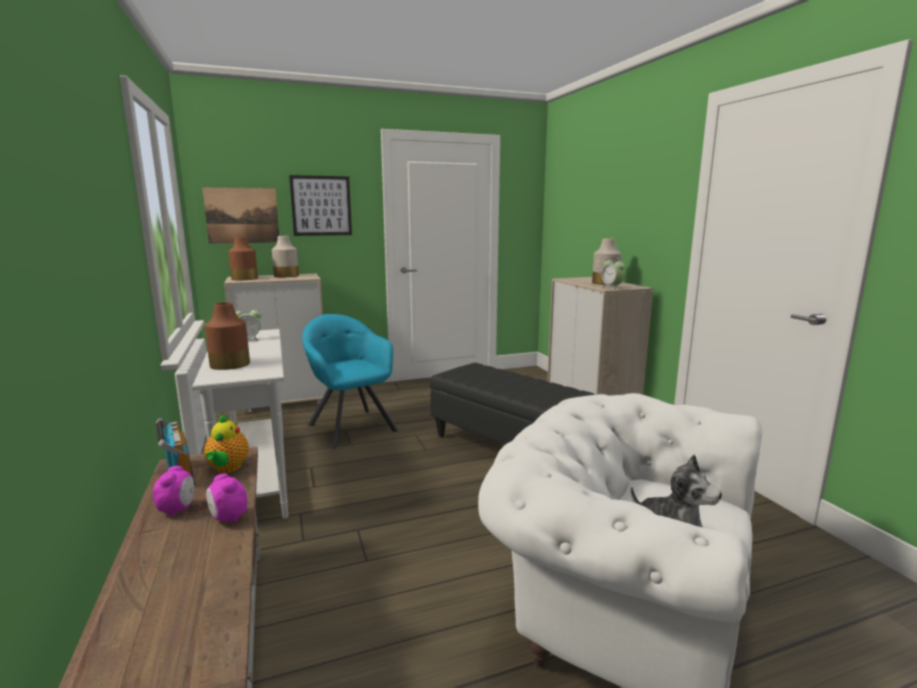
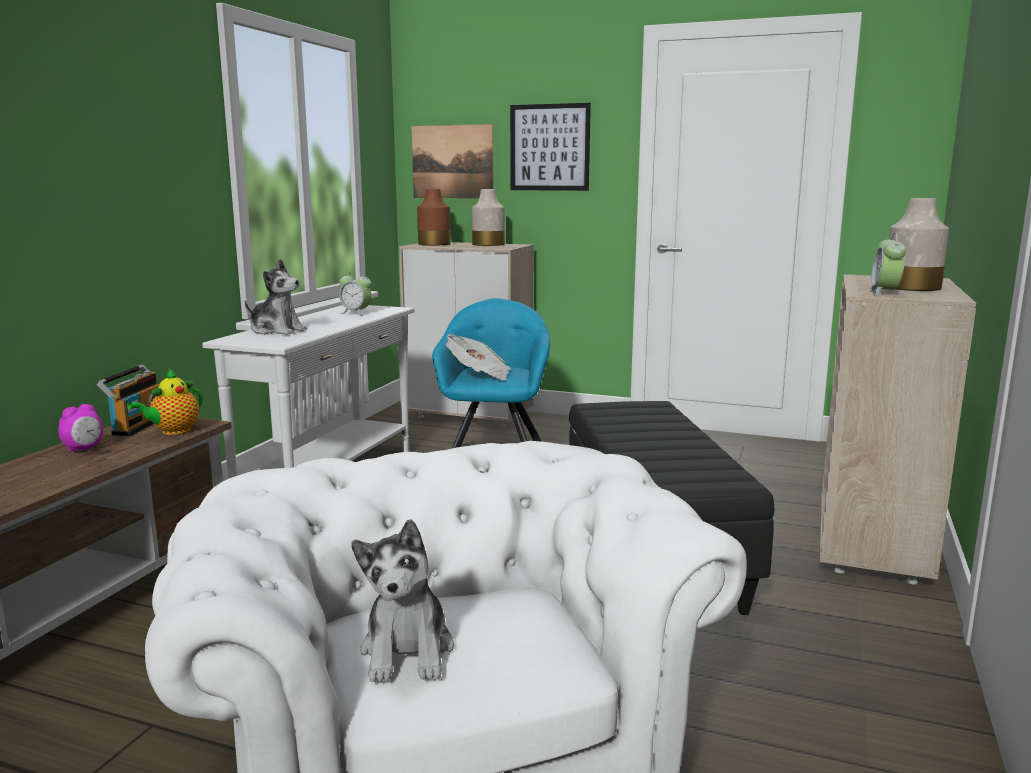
camera: 40 degrees right, 0 degrees up
brown vase [205,302,250,370] -> plush toy [245,259,307,335]
alarm clock [206,473,247,523] -> none
none -> newspaper [446,334,510,380]

